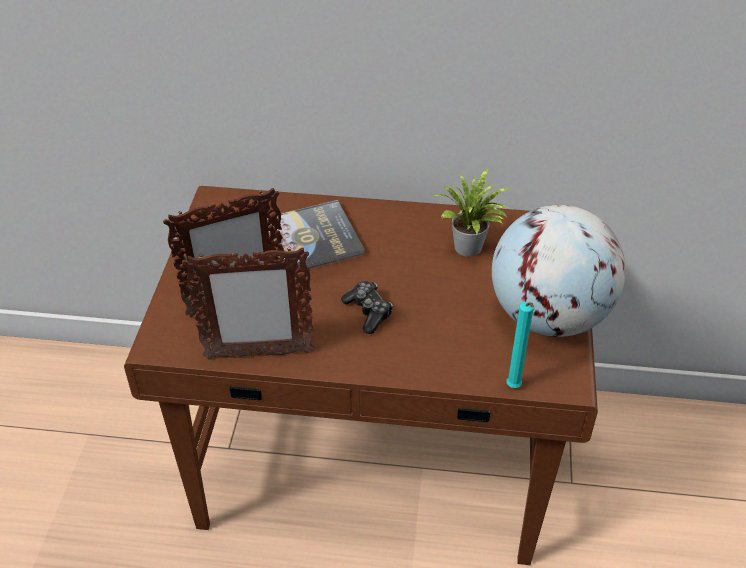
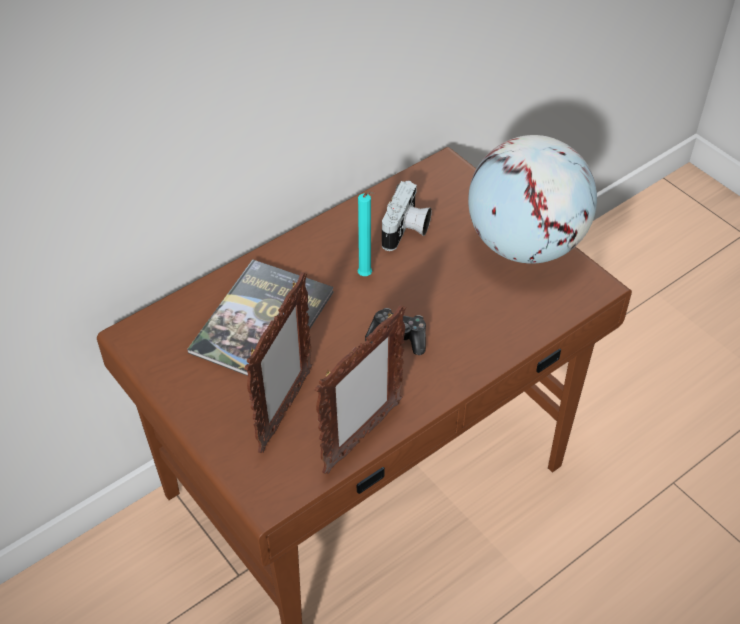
camera: 45 degrees left, 5 degrees up
potted plant [434,168,514,257] -> camera [382,181,432,251]
turquoise candle [506,302,534,388] -> turquoise candle moved to [358,191,376,276]

